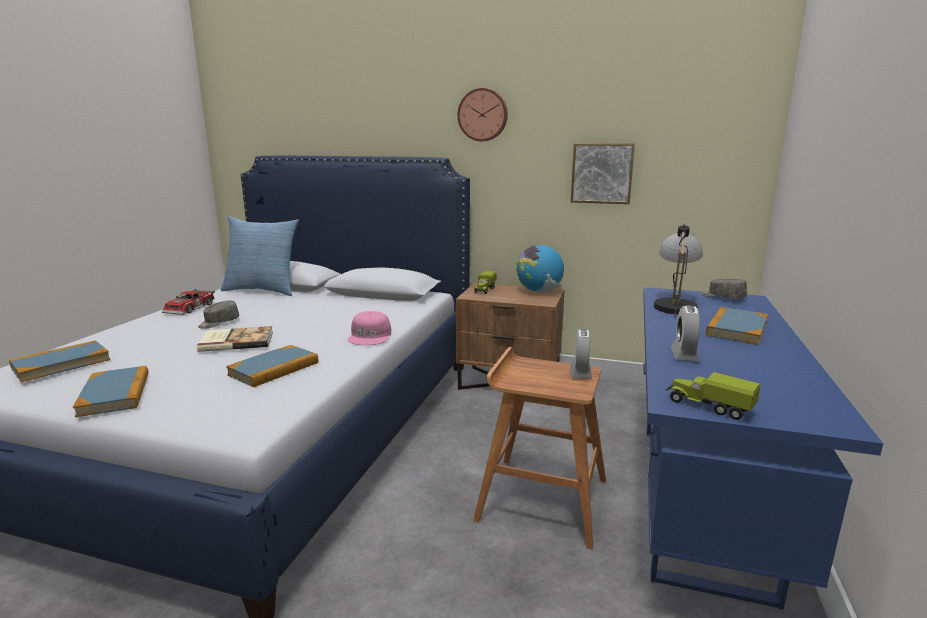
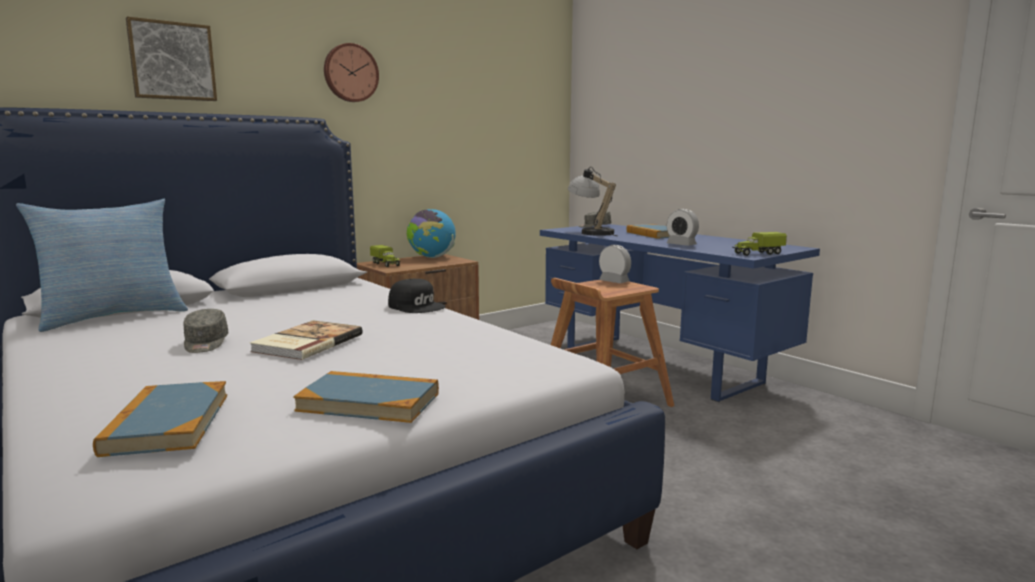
camera: 55 degrees left, 5 degrees down
toy car [162,289,215,315] -> none
book [226,345,318,387] -> none
pink cap [348,311,391,345] -> black cap [388,279,446,313]
picture [571,143,635,204] -> picture moved to [126,17,217,101]

